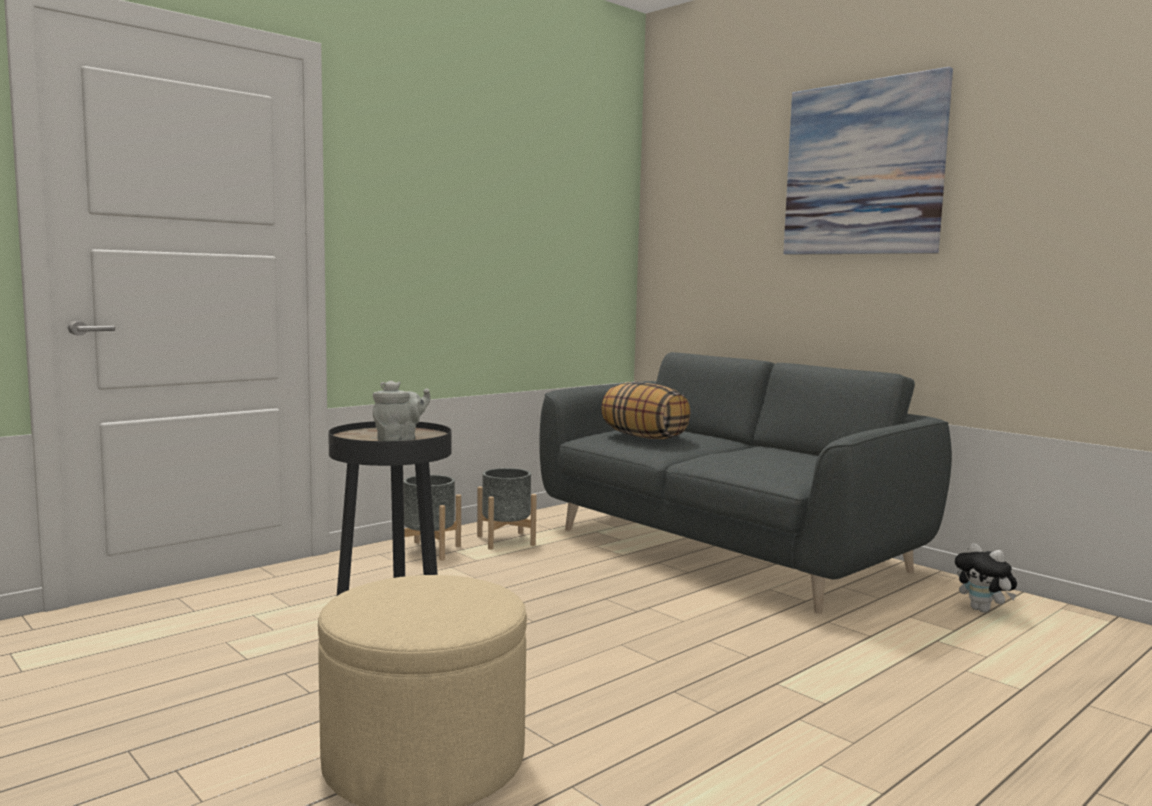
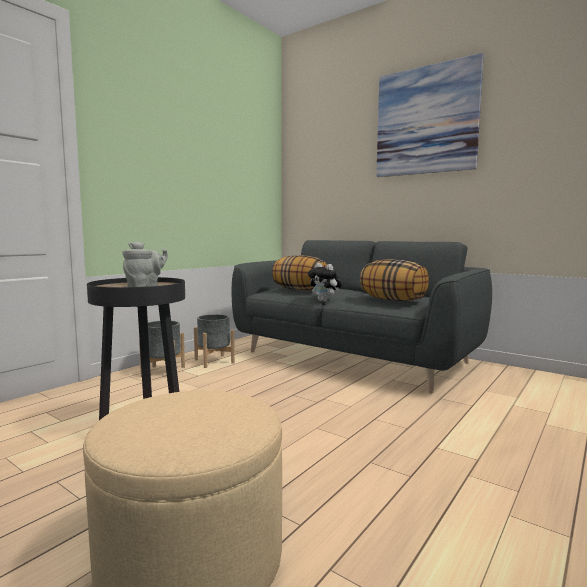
camera: 10 degrees left, 0 degrees up
plush toy [955,543,1017,613] -> plush toy moved to [308,263,342,302]
none -> pillow [360,259,429,301]

